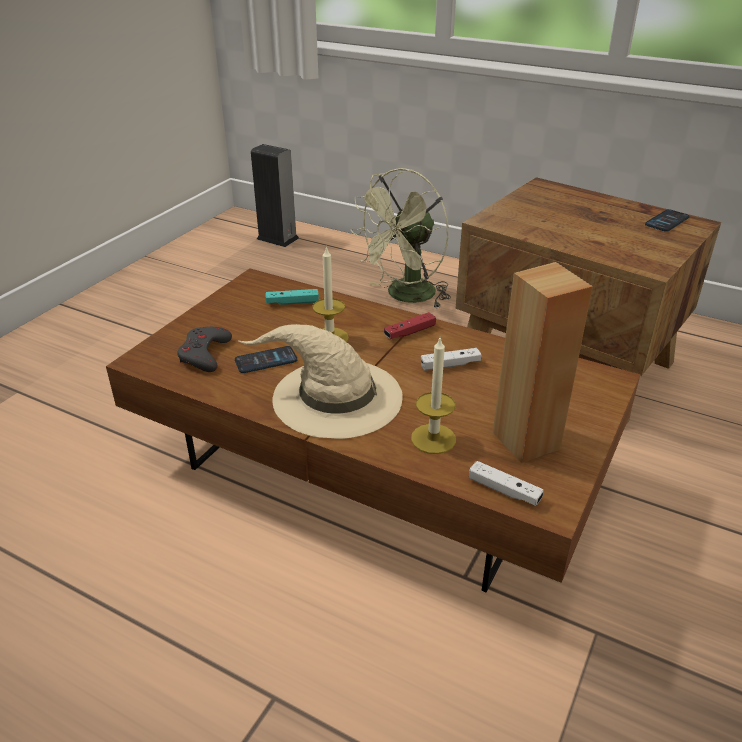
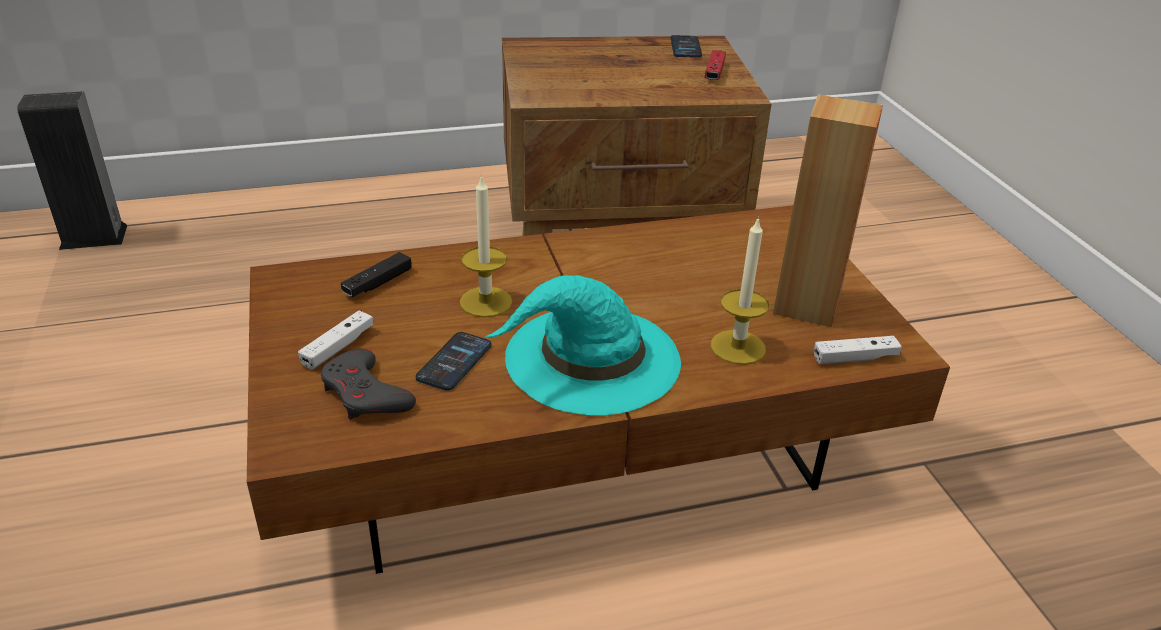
camera: 45 degrees left, 0 degrees up
beige hat [239,324,403,439] -> turquoise hat [485,275,681,416]
turquoise game controller [266,289,319,305] -> black game controller [341,252,412,297]
green fan [350,168,451,309] -> none
red game controller [384,312,436,339] -> red game controller moved to [705,50,726,80]
white game controller [421,348,481,371] -> white game controller moved to [298,311,374,370]

